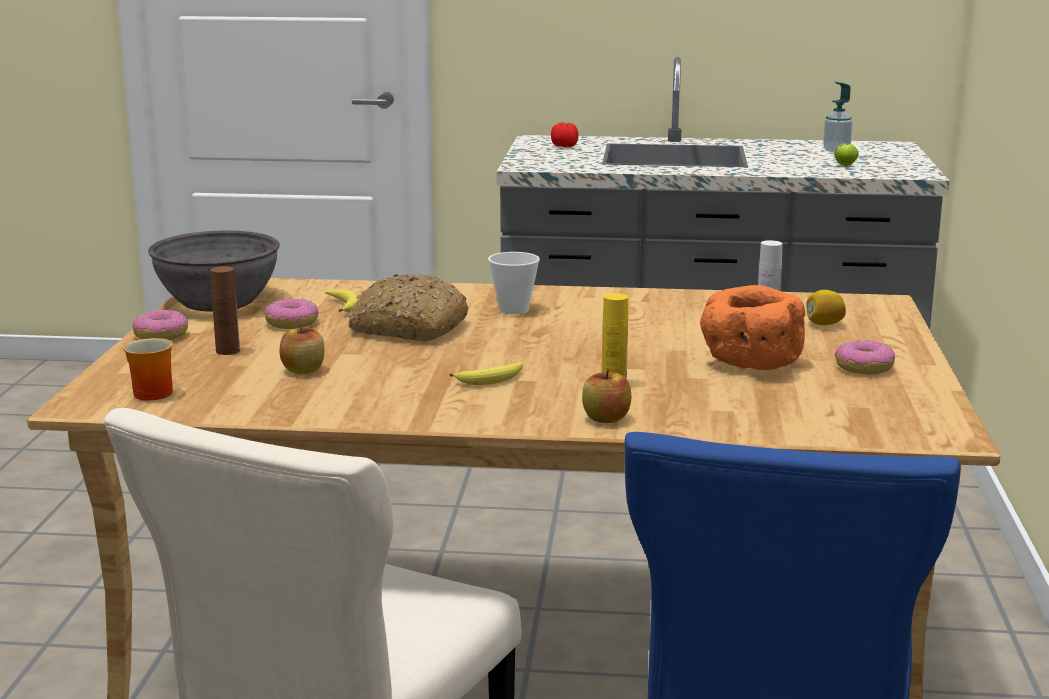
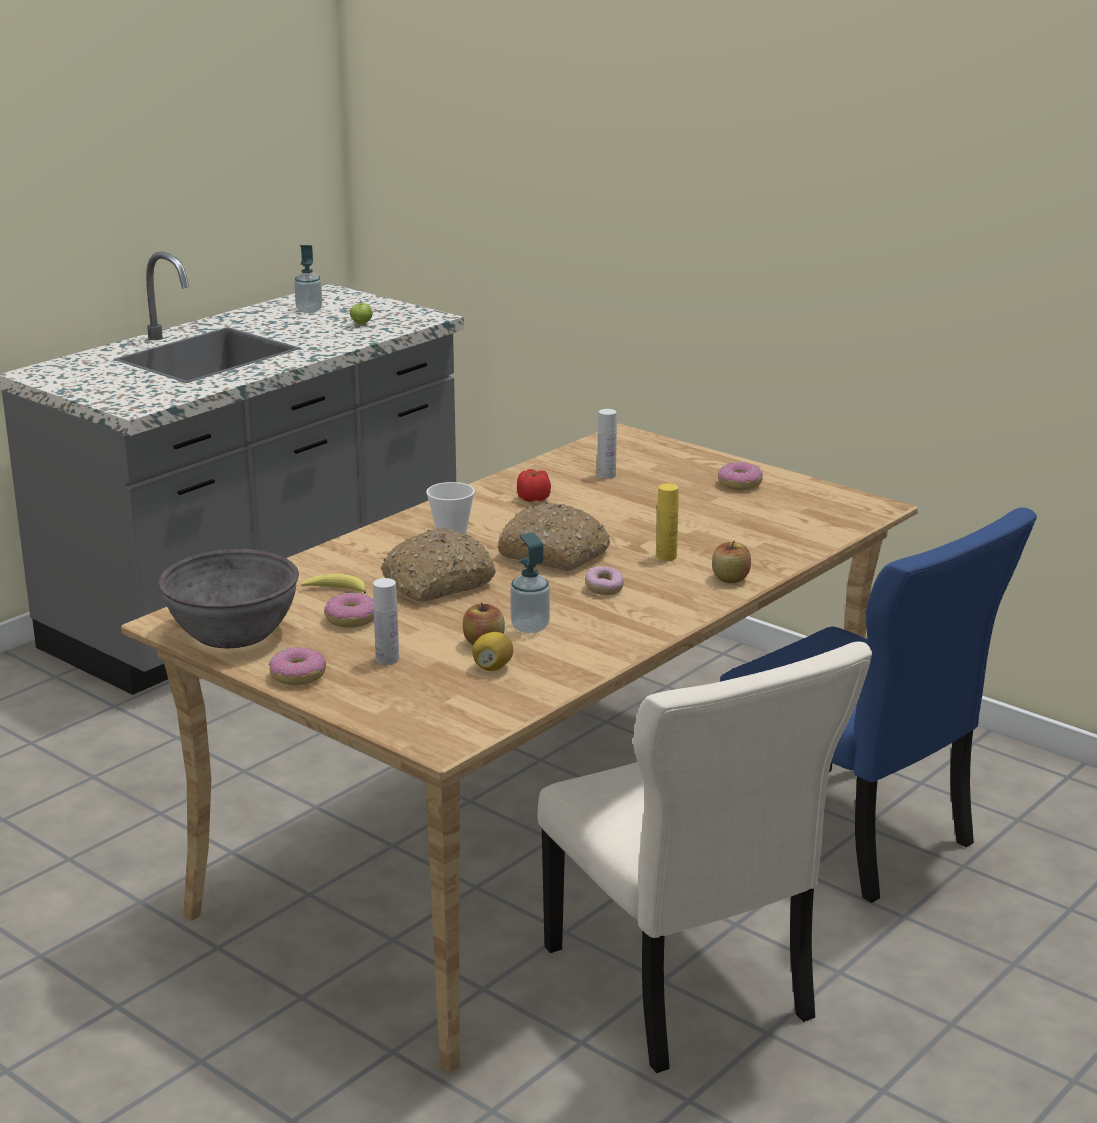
camera: 55 degrees left, 5 degrees up
mug [124,338,173,400] -> none
brown bottle [211,266,240,355] -> white bottle [373,578,399,665]
banana [450,362,523,385] -> donut [585,566,624,595]
tomato [551,122,578,147] -> tomato moved to [517,469,551,502]
orange bowl [700,285,805,370] -> none
lemon [806,290,846,325] -> lemon moved to [472,632,513,671]
none -> bread [497,503,610,571]
none -> soap dispenser [510,532,550,633]

